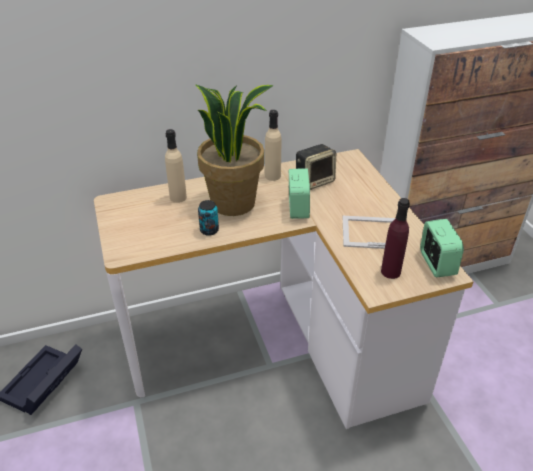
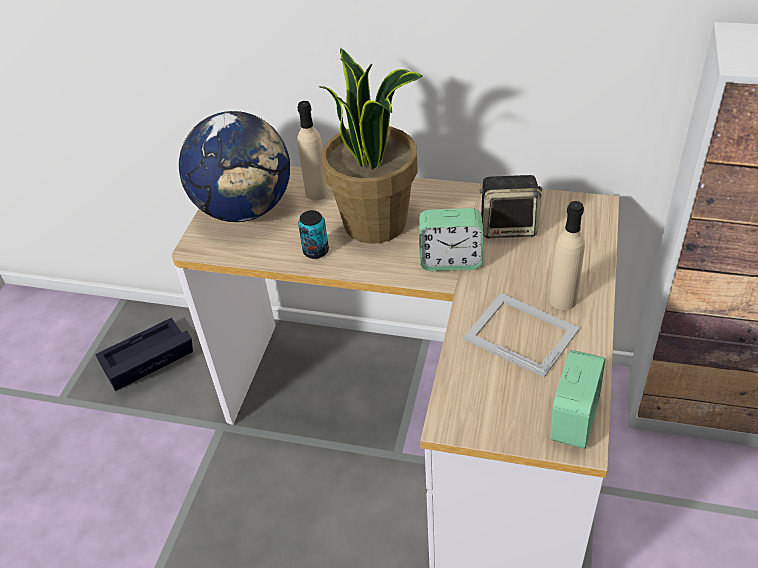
camera: 35 degrees right, 5 degrees up
beige bottle [265,110,281,181] -> beige bottle moved to [549,201,585,310]
alarm clock [289,168,310,219] -> alarm clock turned 60 degrees clockwise [419,208,484,271]
purple bottle [381,198,410,279] -> none
none -> globe [179,111,290,222]

